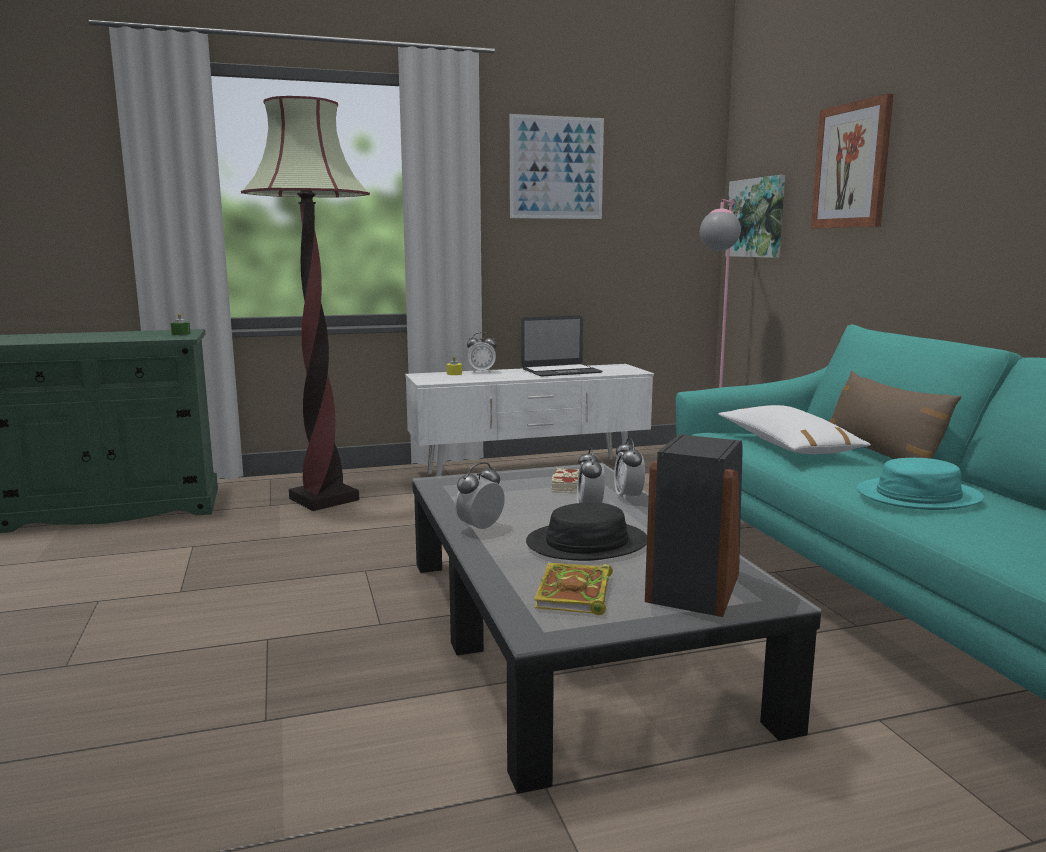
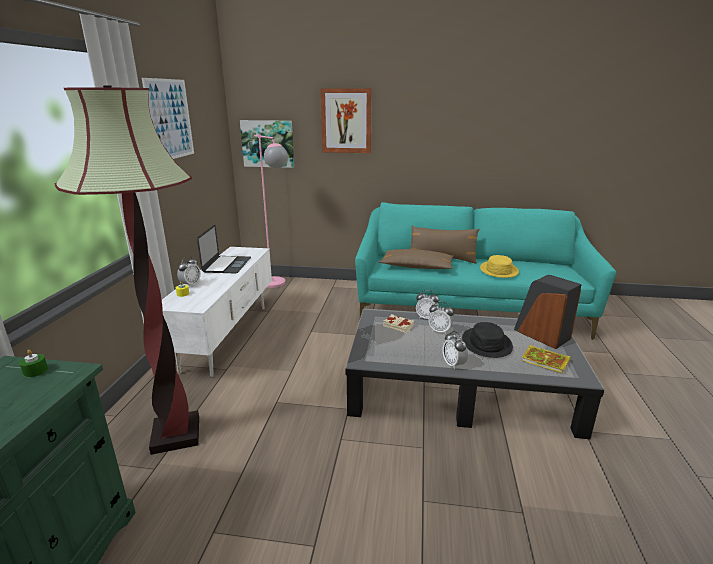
camera: 65 degrees left, 10 degrees up
white pillow [718,405,871,454] -> brown pillow [379,249,454,269]
turquoise hat [857,458,984,510] -> yellow hat [480,255,519,278]

